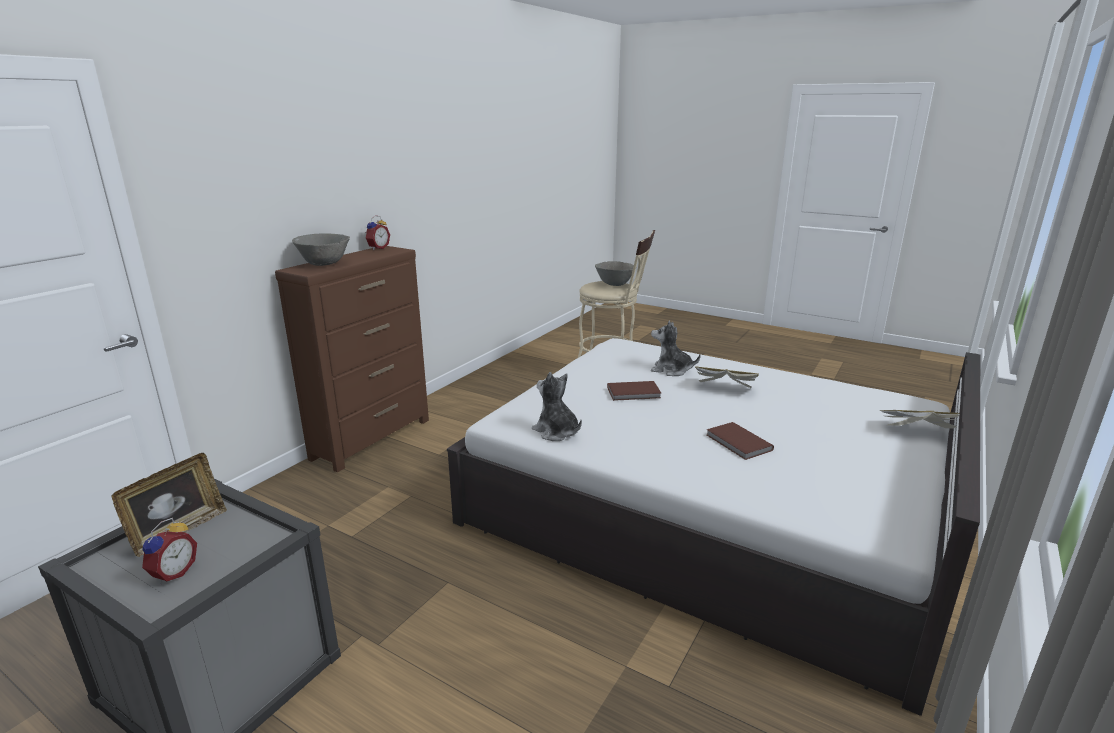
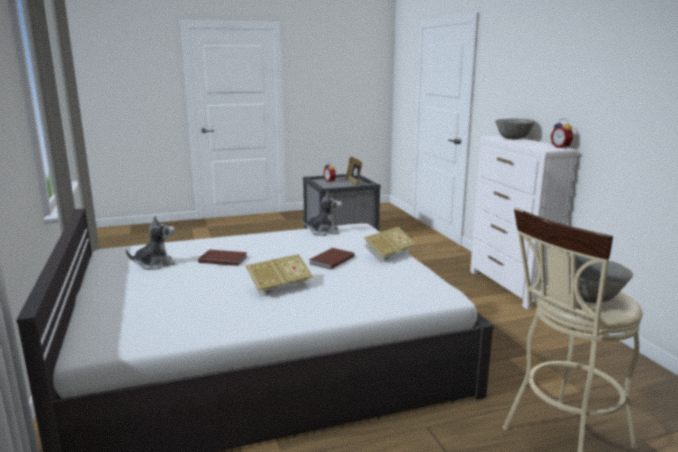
camera: 130 degrees right, 5 degrees down
brown dresser [275,246,429,472] -> white dresser [470,136,578,310]
plush toy [651,321,701,376] -> plush toy moved to [126,216,175,270]
book [880,410,960,429] -> book moved to [364,227,416,263]

